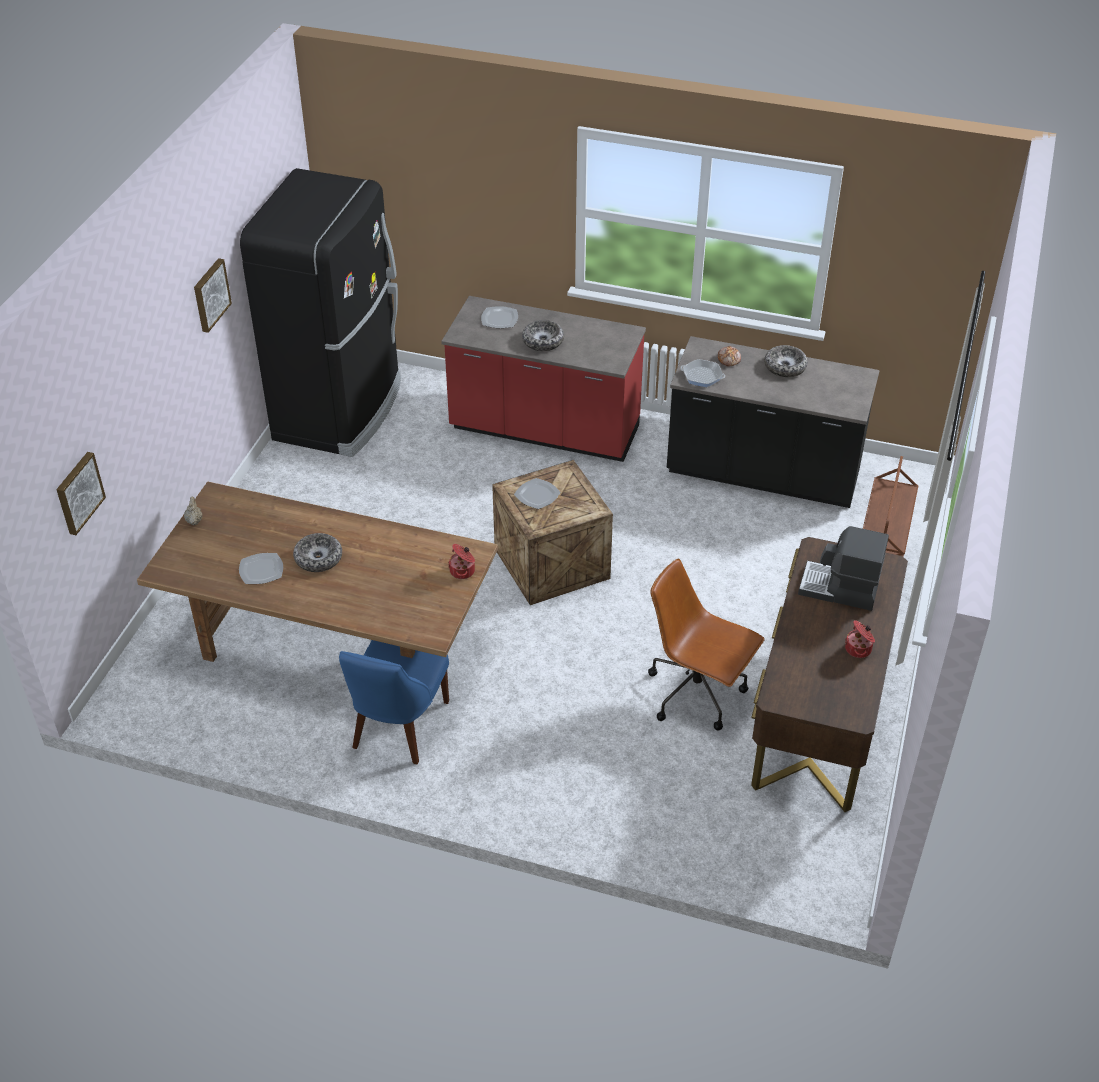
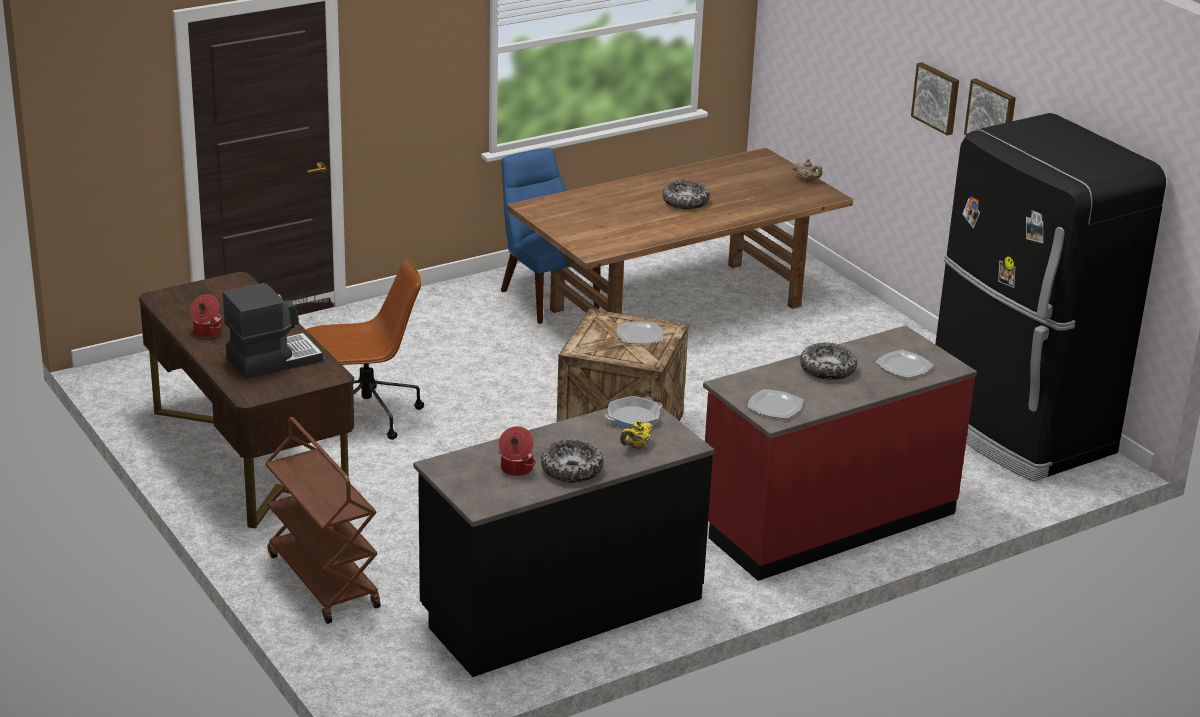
camera: 130 degrees right, 15 degrees down
picture [57,452,106,535] -> picture moved to [911,62,959,136]
plate [239,553,283,584] -> plate moved to [747,389,803,419]
cooking pot [448,544,475,579] -> cooking pot moved to [498,426,536,476]
bread [718,346,741,366] -> yellow teapot [620,421,654,449]

